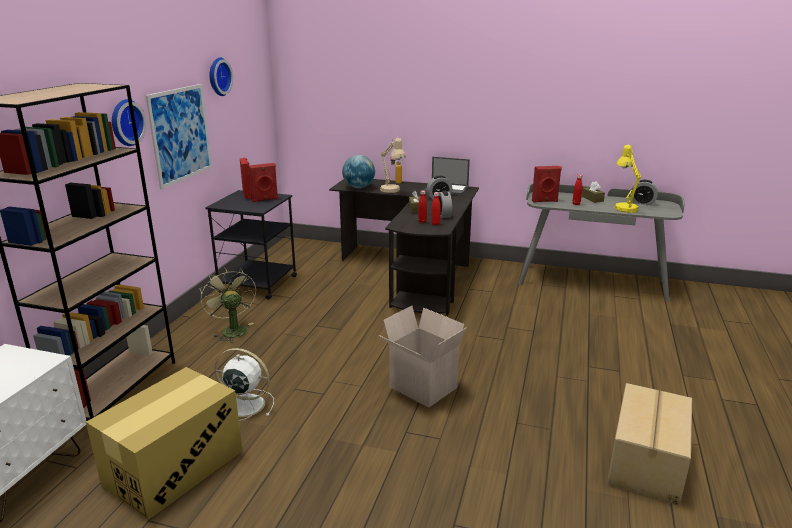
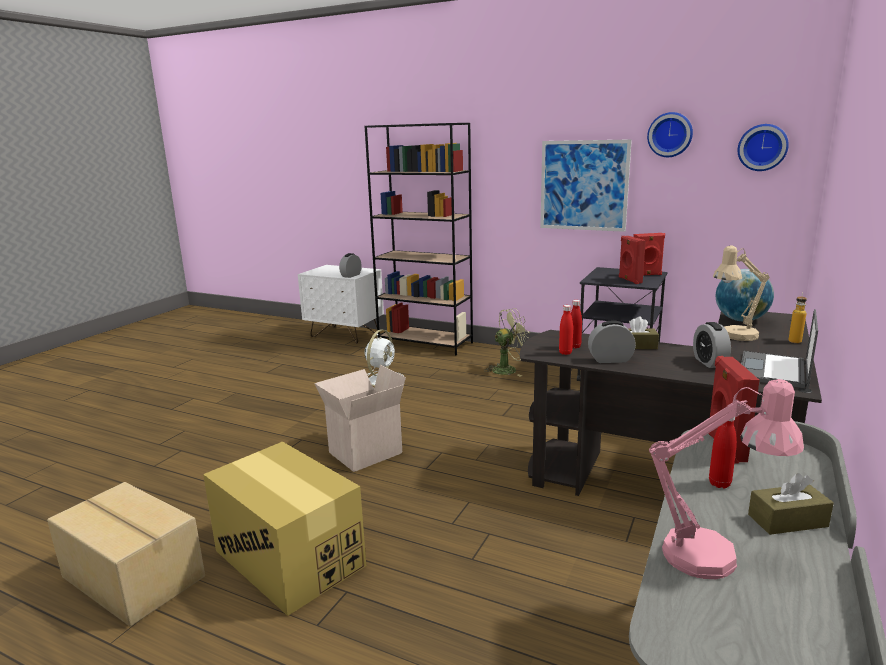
camera: 100 degrees right, 5 degrees down
cardboard box [86,367,243,520] -> cardboard box moved to [203,441,366,616]
wall clock [112,99,146,146] -> wall clock moved to [738,124,789,171]
yellow table lamp [614,145,641,213] -> pink table lamp [649,379,804,579]
alarm clock [630,180,658,205] -> alarm clock moved to [339,253,362,278]

